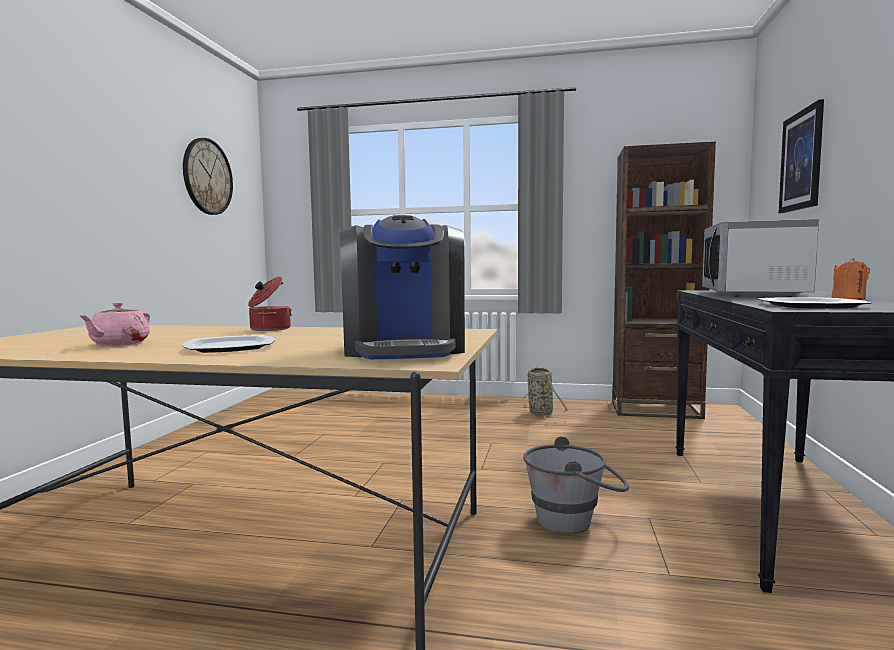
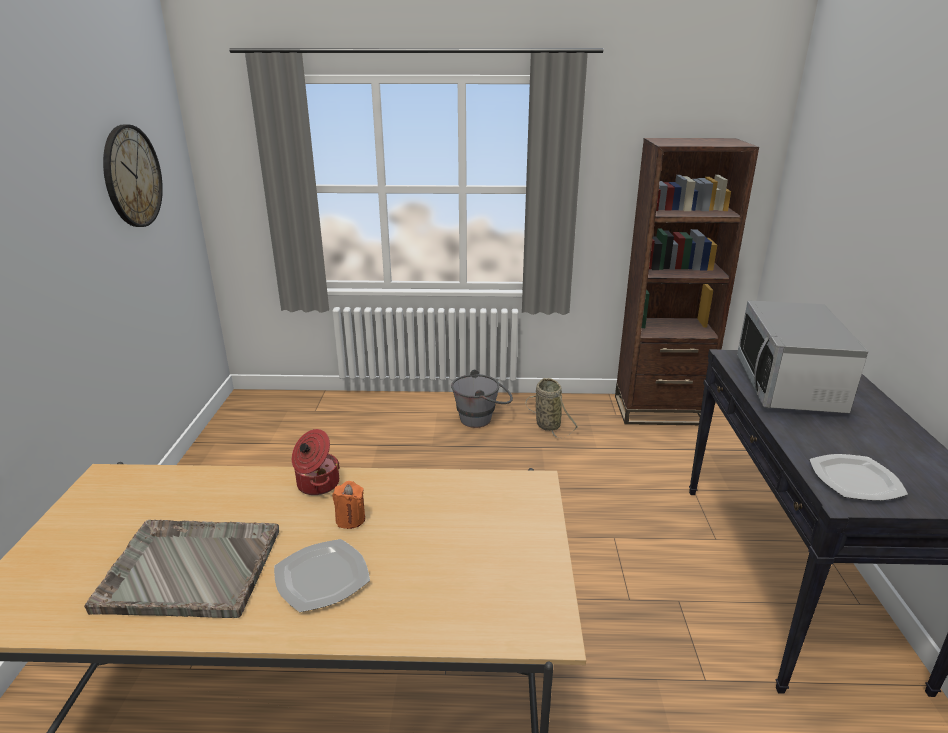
camera: 10 degrees left, 20 degrees up
pink teapot [79,302,150,346] -> grey tray [84,520,279,618]
coffee machine [339,215,465,359] -> none
grey bucket [523,436,629,534] -> grey bucket moved to [451,369,513,428]
picture [779,99,824,213] -> none
orange candle [832,258,870,299] -> orange candle moved to [332,481,365,529]

